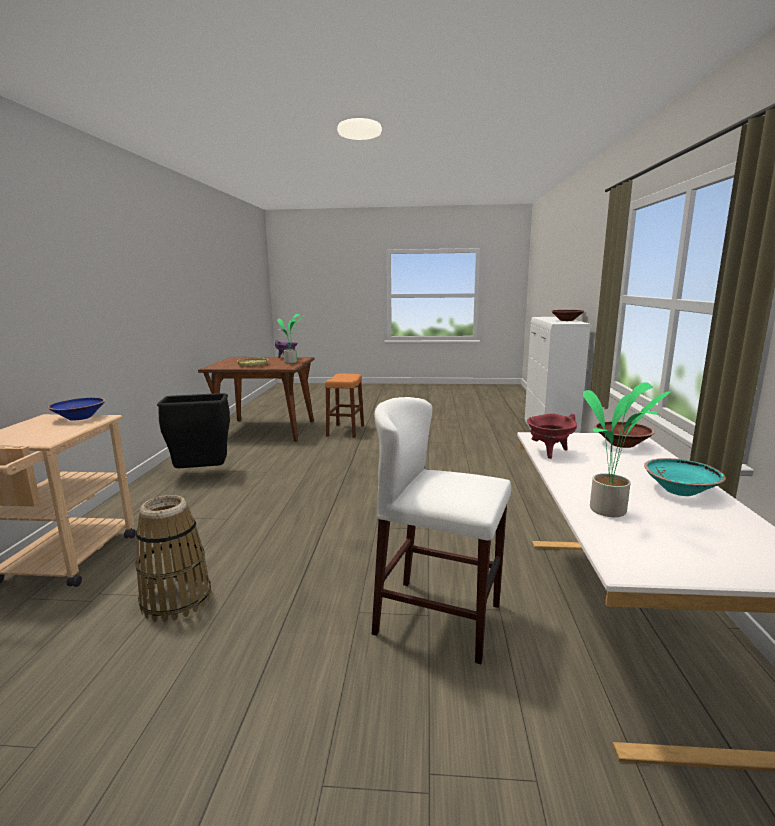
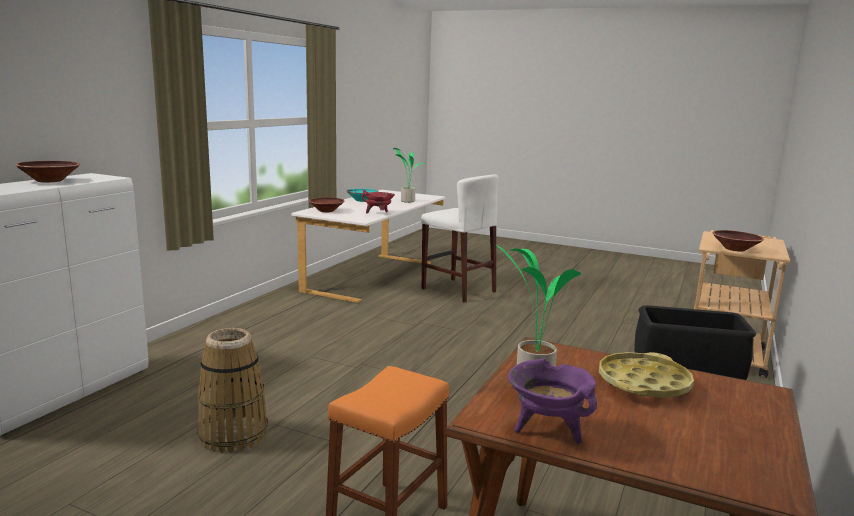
camera: 160 degrees left, 0 degrees up
blue bowl [47,397,106,421] -> brown bowl [712,230,764,252]
basket [135,495,211,622] -> basket moved to [197,328,268,453]

